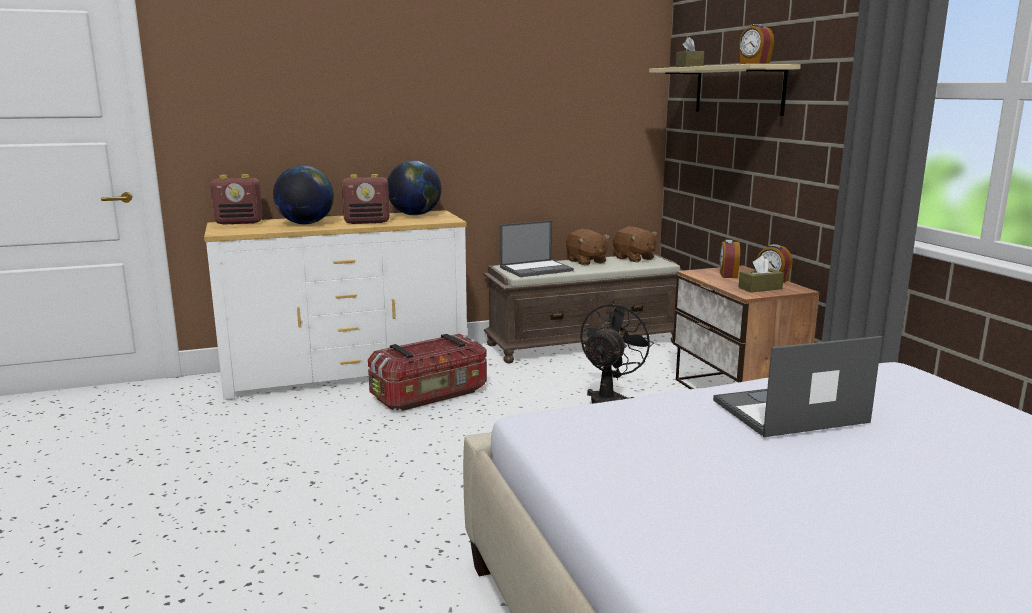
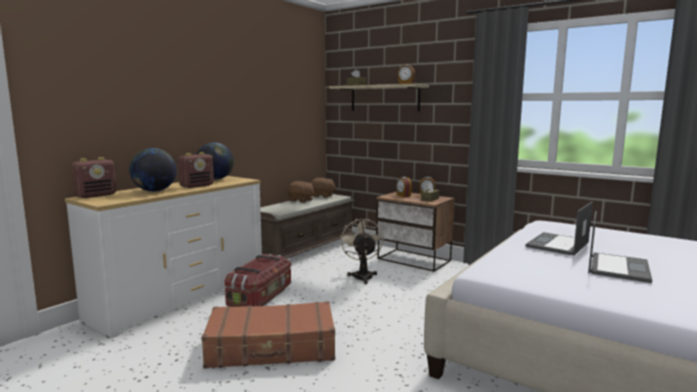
camera: 35 degrees left, 5 degrees down
laptop [500,220,574,277] -> laptop moved to [588,211,652,283]
black fan [580,301,654,404] -> beige fan [340,218,383,284]
none -> brown suitcase [201,301,335,368]

